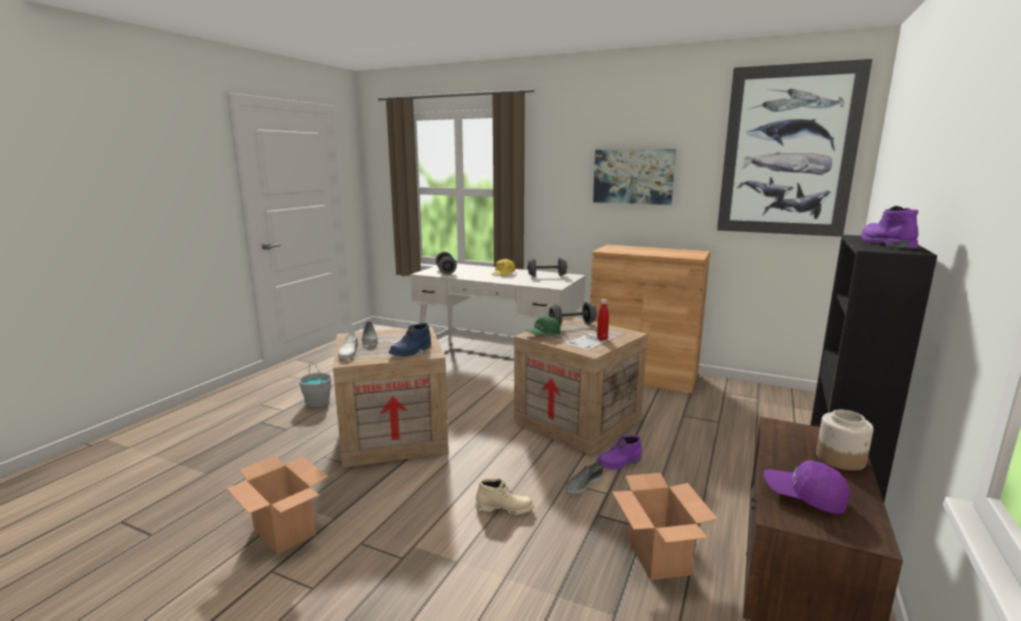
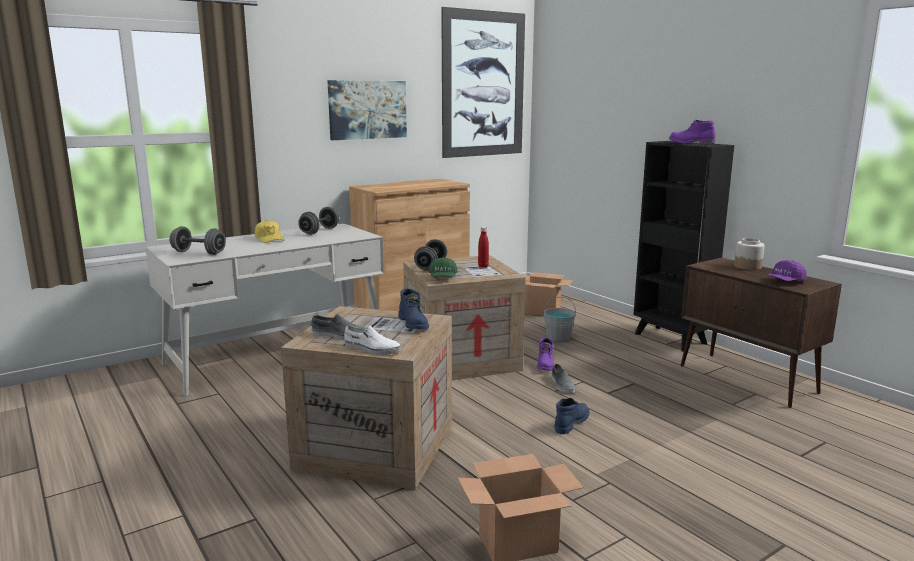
camera: 60 degrees left, 0 degrees up
grey bucket [299,362,332,407] -> grey bucket moved to [543,297,576,342]
beige boot [476,478,534,514] -> blue boot [554,398,590,434]
cardboard box [612,473,717,580] -> cardboard box moved to [519,272,573,316]

